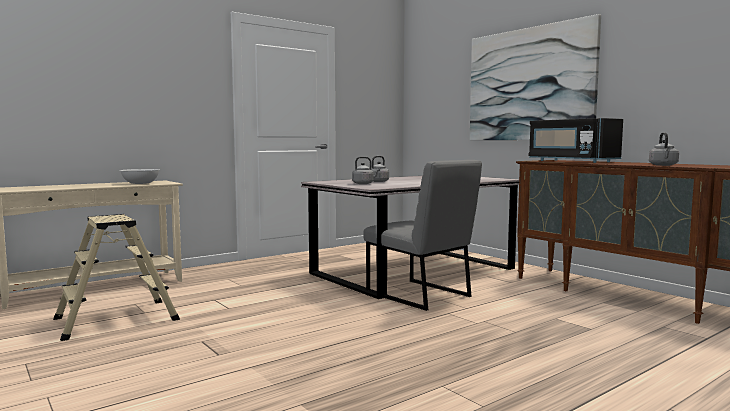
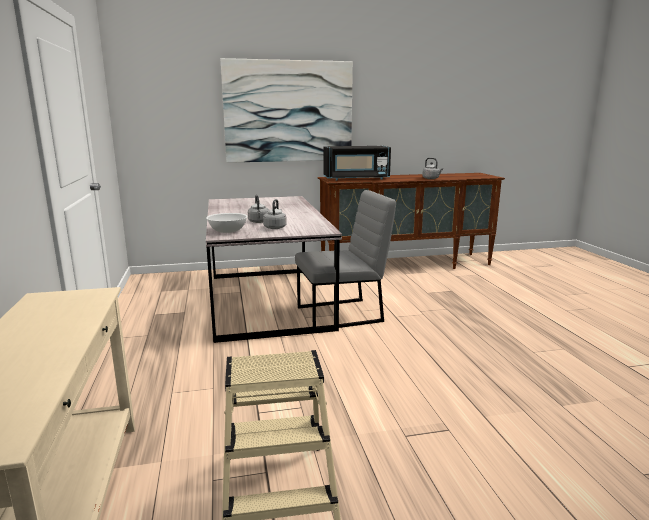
camera: 65 degrees left, 10 degrees up
white bowl [120,169,160,184] -> white bowl moved to [206,213,248,233]

